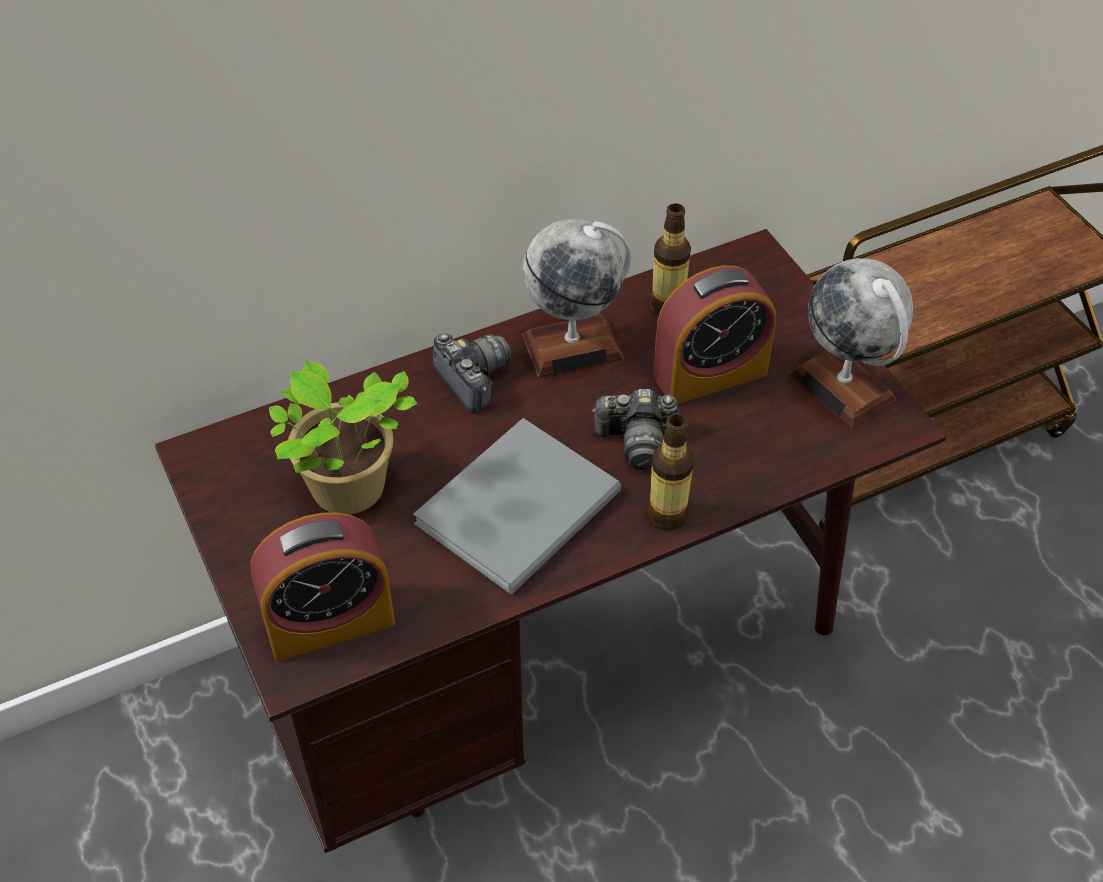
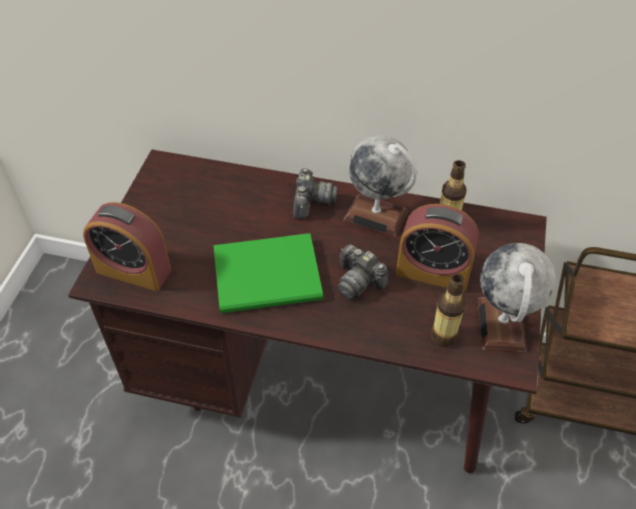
camera: 40 degrees right, 0 degrees up
potted plant [269,360,417,514] -> none
grey book [413,418,621,594] -> green book [213,233,323,313]
bottle [647,414,694,530] -> bottle moved to [431,274,466,347]

